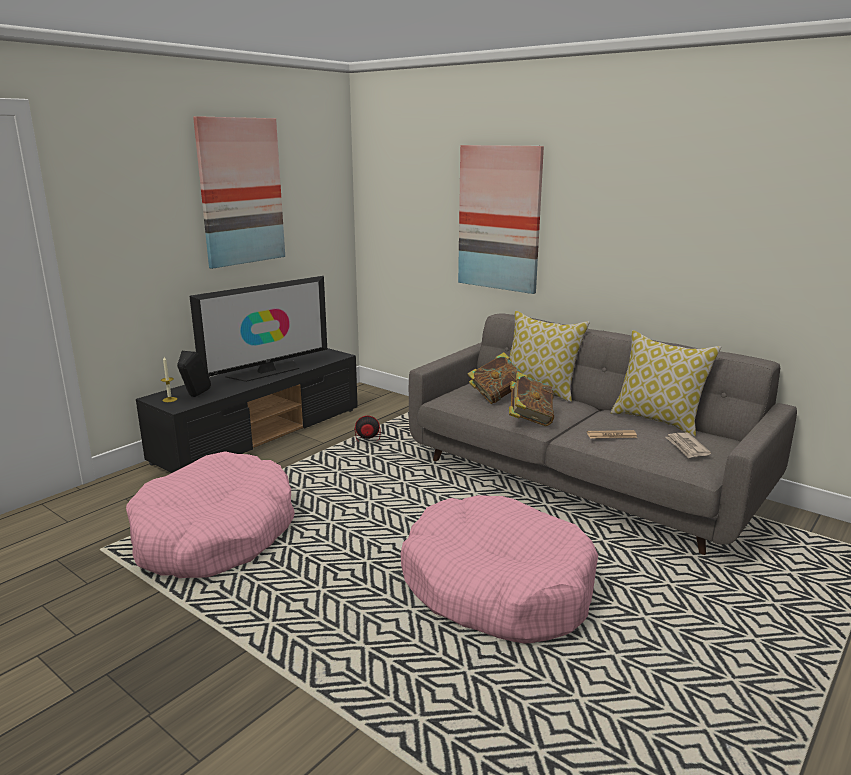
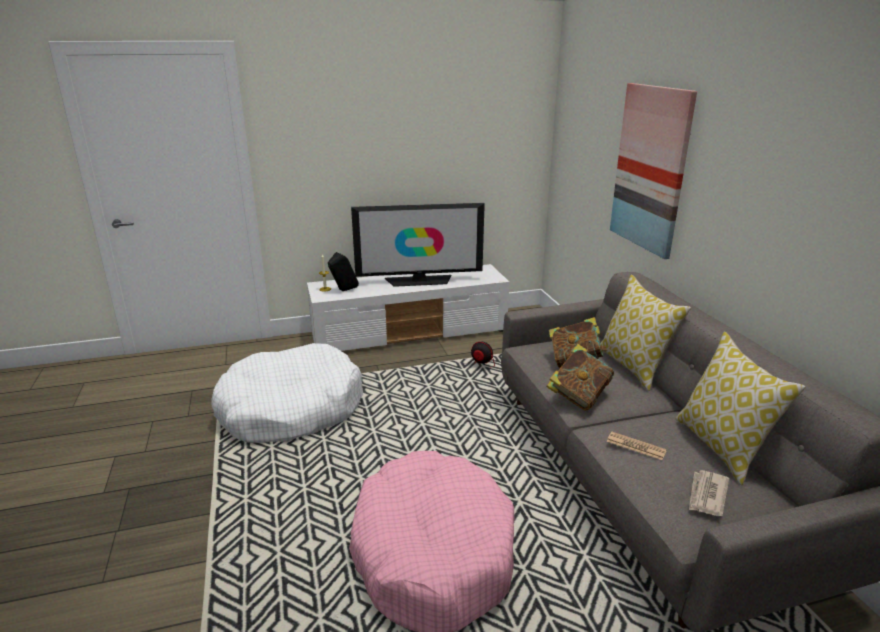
camera: 35 degrees right, 5 degrees up
pink dog bed [126,451,295,578] -> white dog bed [211,343,363,443]
black tv stand [136,348,358,473] -> white tv stand [307,264,509,351]
picture [193,116,285,269] -> none

